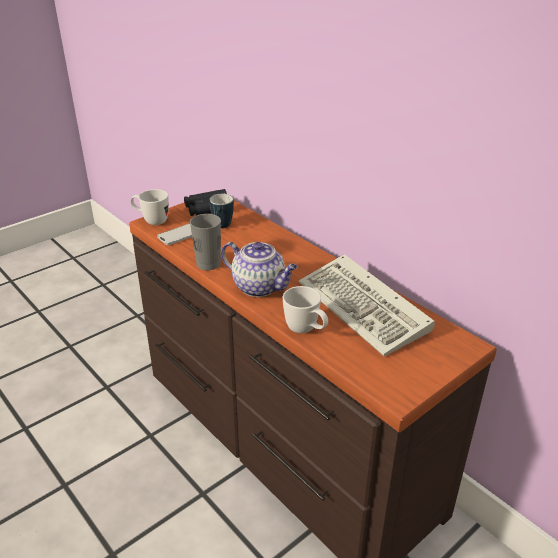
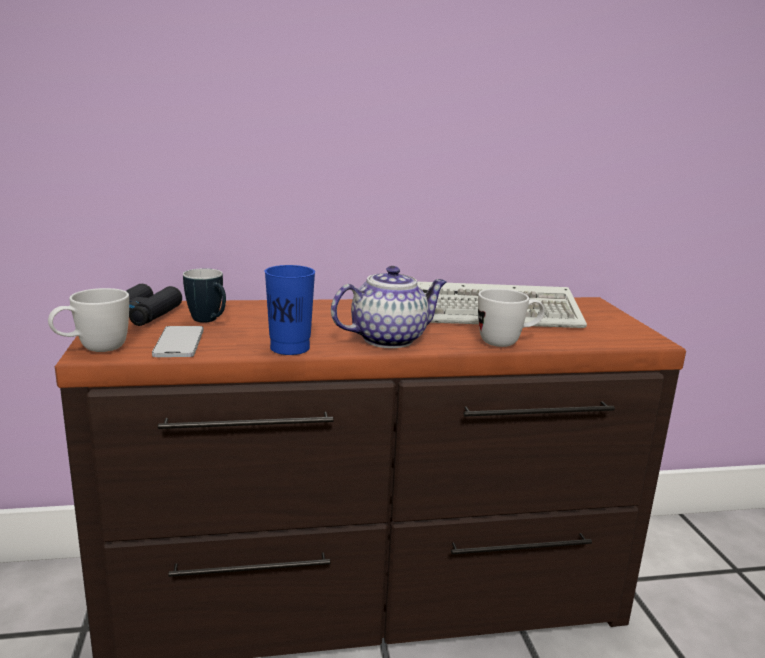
camera: 60 degrees left, 15 degrees down
grey cup [190,214,221,270] -> blue cup [265,265,315,355]

